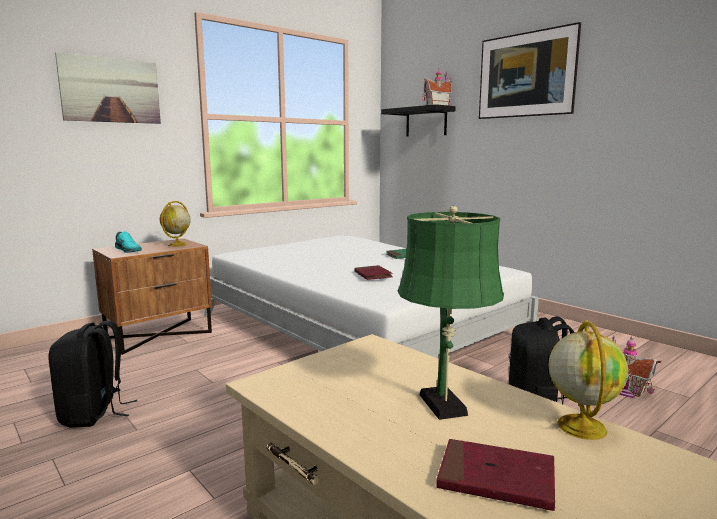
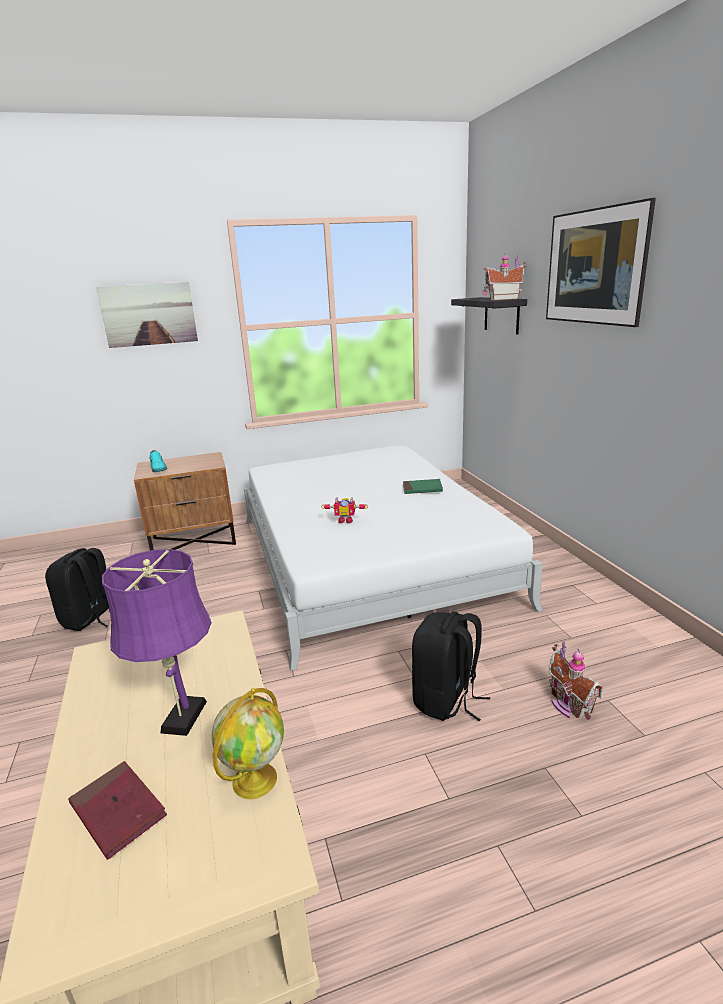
camera: 25 degrees right, 10 degrees up
globe [160,201,191,247] -> none
red book [354,265,393,280] -> toy robot [321,497,368,523]
green table lamp [398,206,504,420] -> purple table lamp [102,549,212,736]

